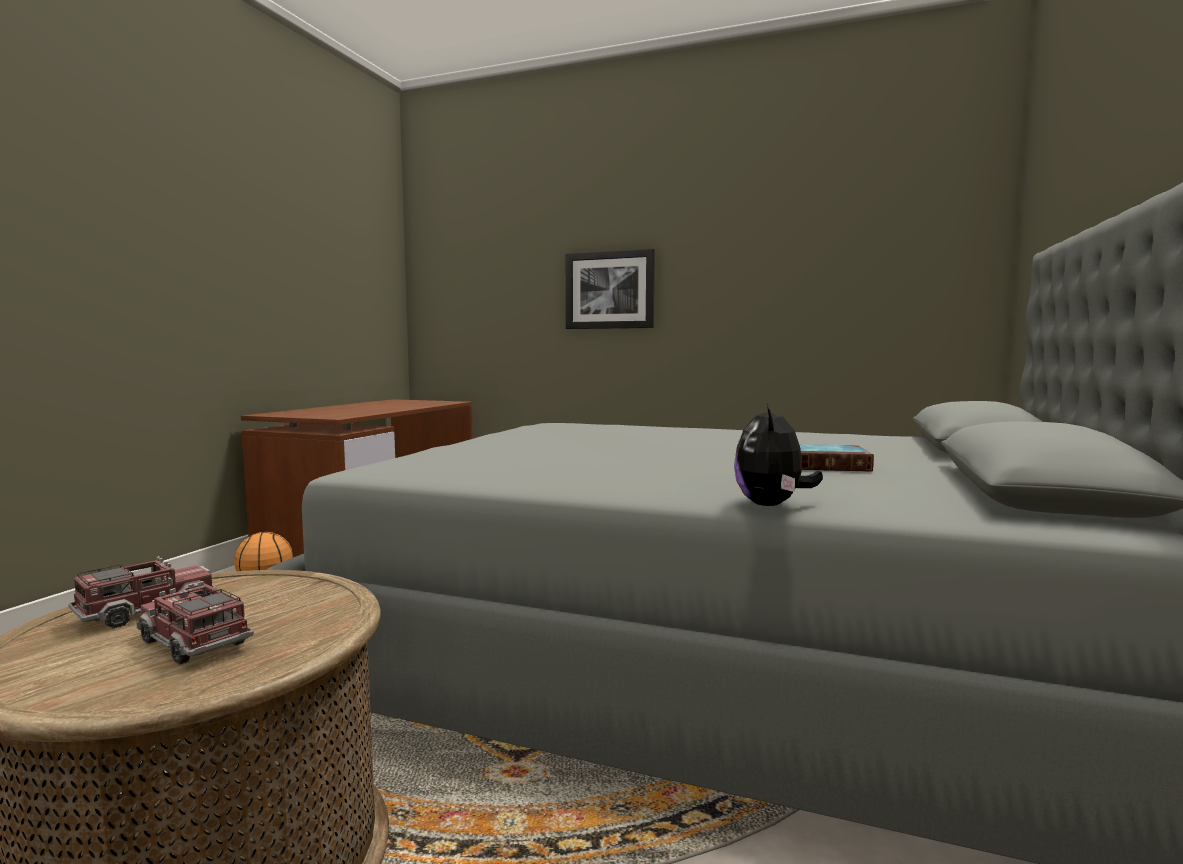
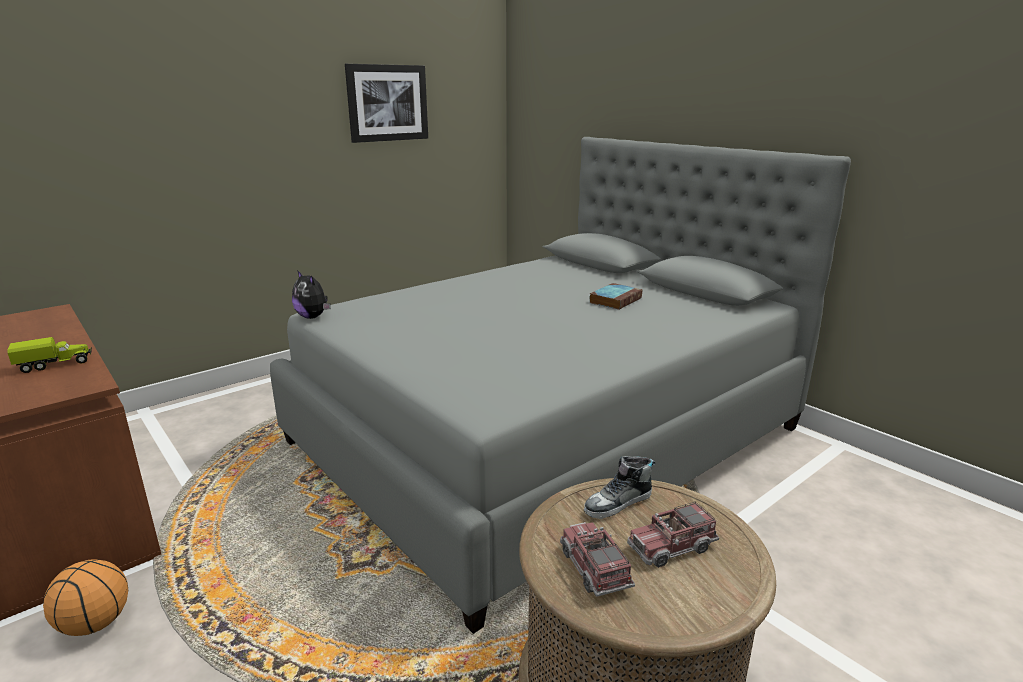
camera: 60 degrees left, 15 degrees up
picture [566,249,655,329] -> picture moved to [345,64,428,143]
plush toy [734,403,823,506] -> plush toy moved to [292,270,331,319]
none -> toy truck [7,337,92,373]
none -> shoe [584,456,656,519]

